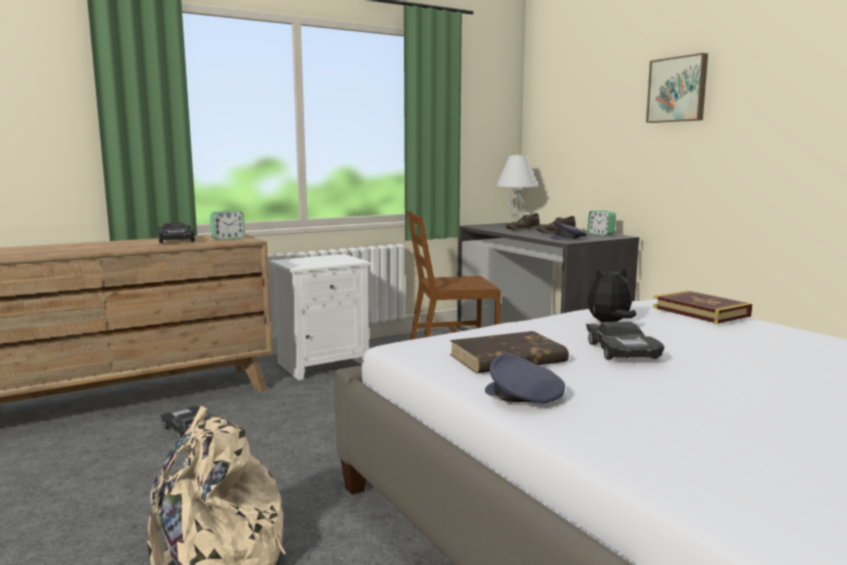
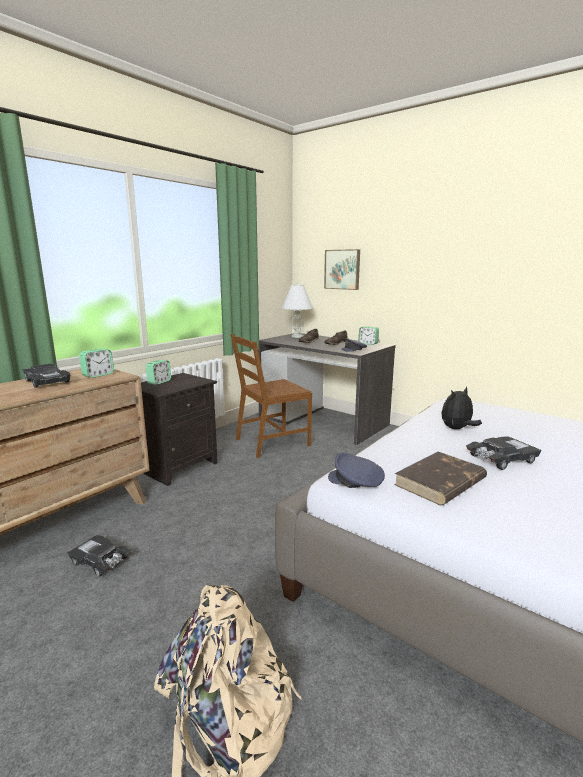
camera: 20 degrees left, 5 degrees up
white nightstand [269,254,372,380] -> black nightstand [141,373,218,486]
grey cap [485,353,565,403] -> grey cap moved to [328,452,385,488]
black toy car [586,321,665,360] -> black toy car turned 90 degrees counterclockwise [466,436,541,470]
picture [646,53,708,123] -> picture moved to [324,249,360,290]
book [653,290,752,324] -> none
none -> alarm clock [146,360,171,385]

